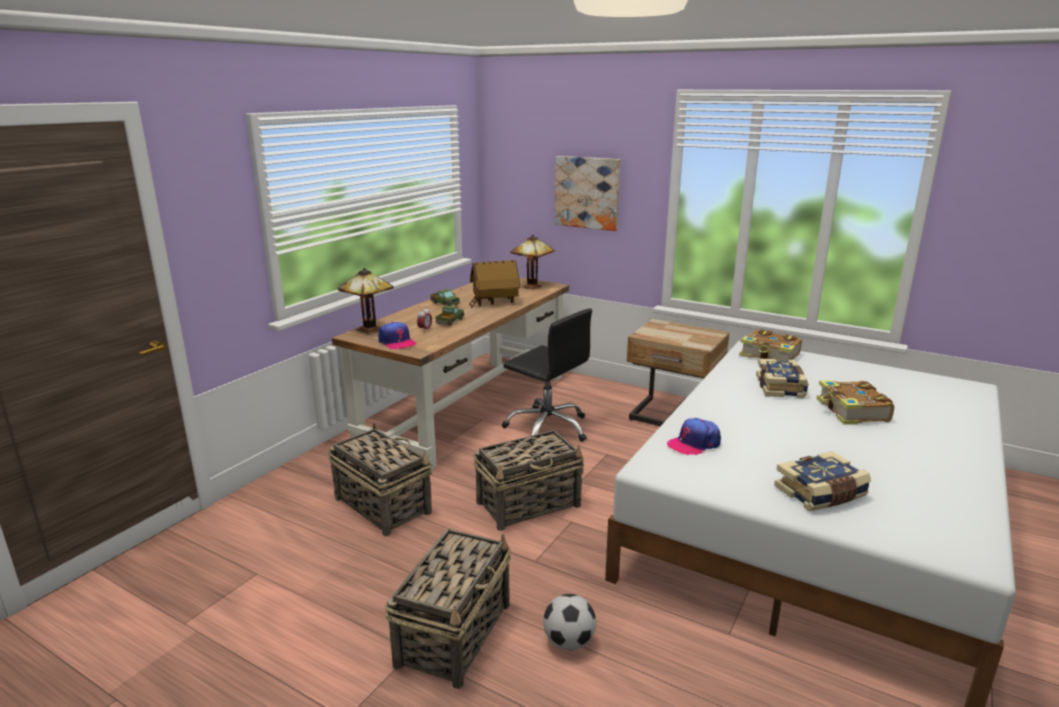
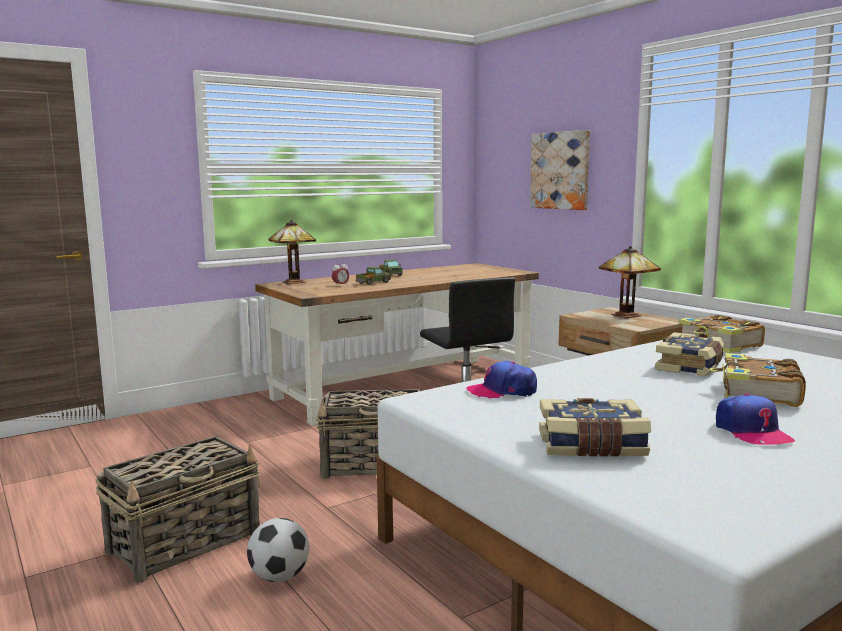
camera: 25 degrees right, 10 degrees down
basket [328,422,433,536] -> none
cap [378,322,416,349] -> cap moved to [716,393,795,445]
toy house [469,260,520,308] -> none
table lamp [511,235,555,290] -> table lamp moved to [599,246,661,318]

